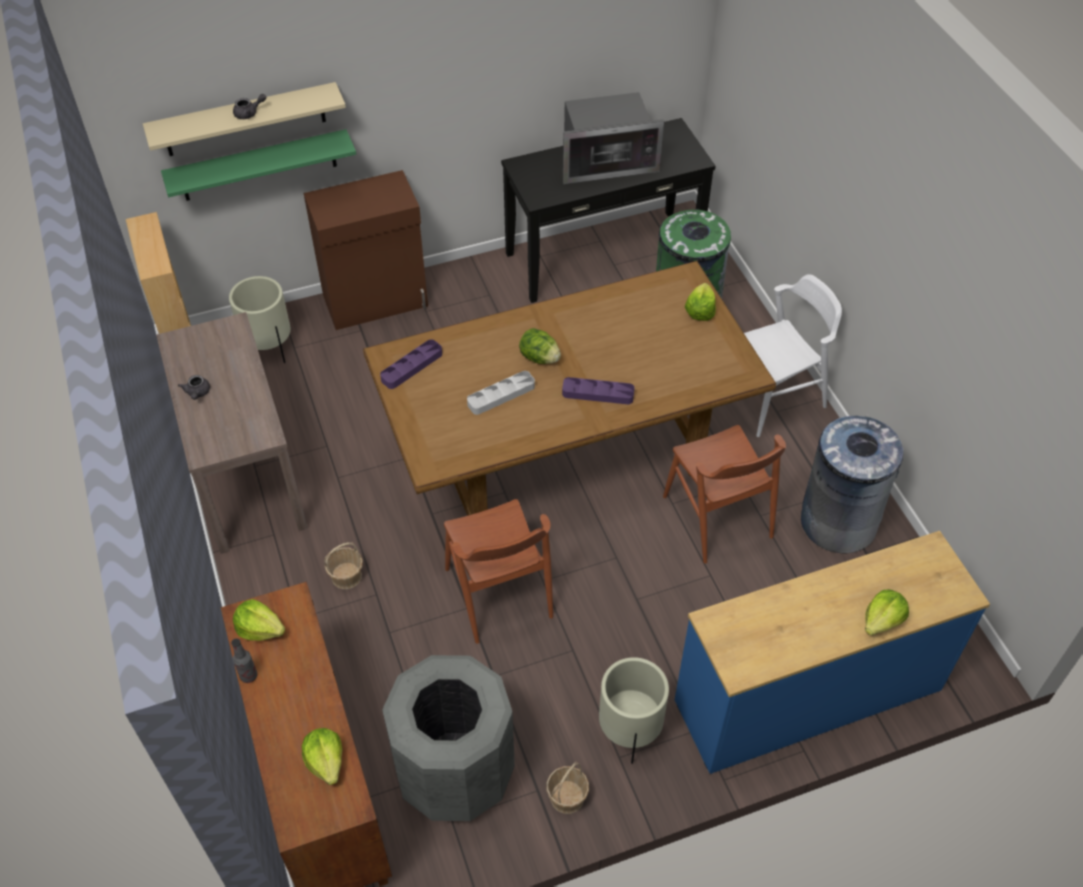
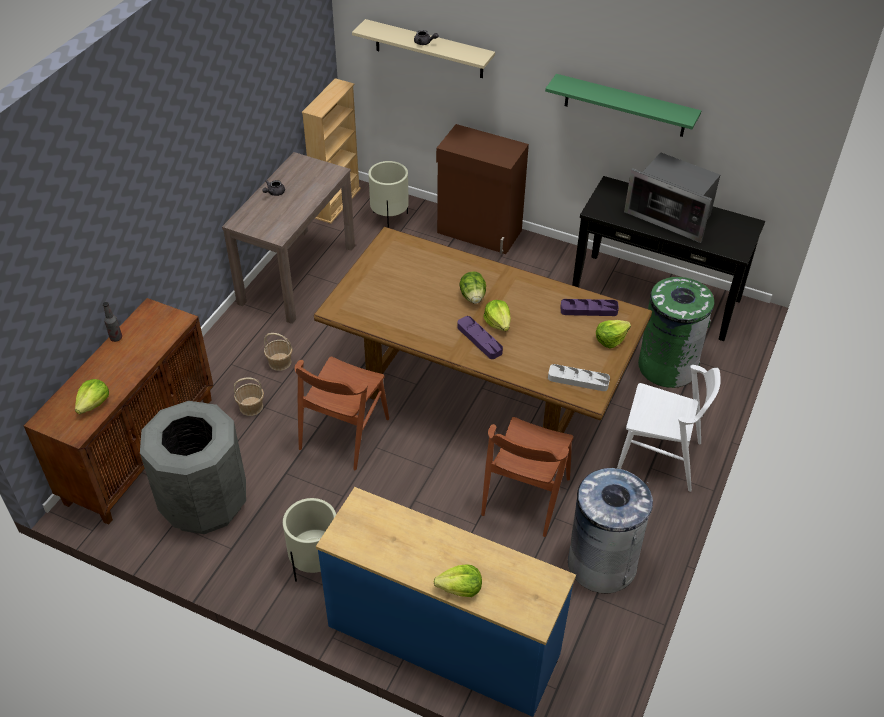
camera: 45 degrees right, 5 degrees down
green shelf [161,129,356,201] -> green shelf moved to [545,74,701,137]
lettuce [233,599,285,641] -> lettuce moved to [483,300,511,331]
purple tray [380,339,442,389] -> purple tray moved to [560,299,619,316]
grey tray [467,371,535,415] -> grey tray moved to [548,364,610,391]
basket [546,761,589,814] -> basket moved to [234,377,264,416]

